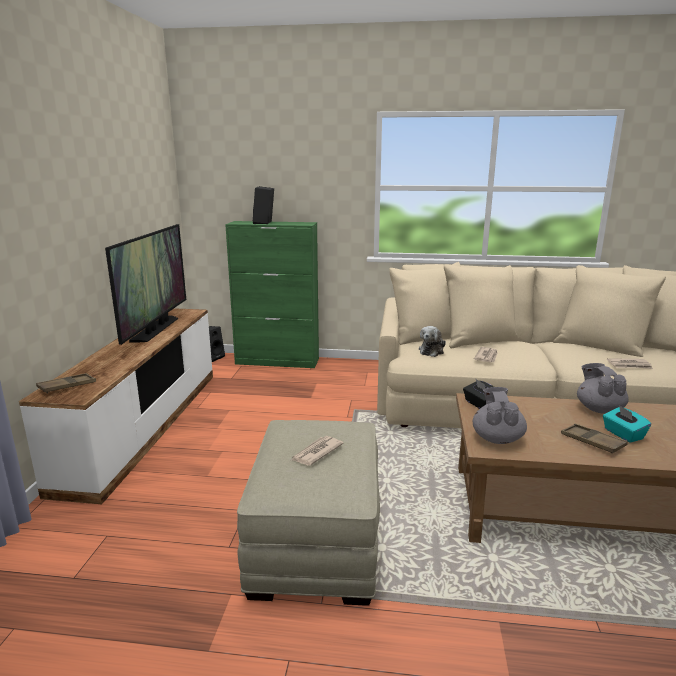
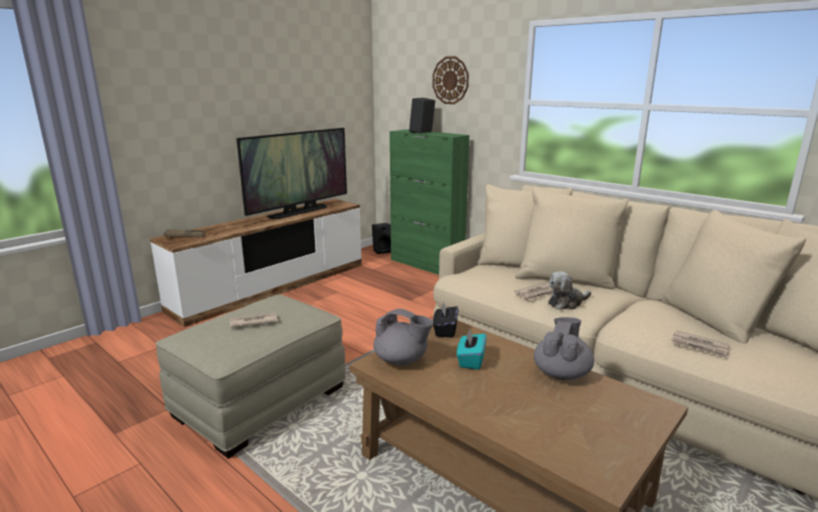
camera: 35 degrees right, 0 degrees up
plush toy [419,326,446,357] -> plush toy moved to [548,271,591,310]
grey teapot [473,387,527,444] -> grey teapot turned 75 degrees clockwise [374,309,433,366]
brown tray [561,423,628,453] -> none
turquoise tissue box [603,405,651,443] -> turquoise tissue box moved to [457,329,487,370]
none -> wall clock [432,56,469,104]

